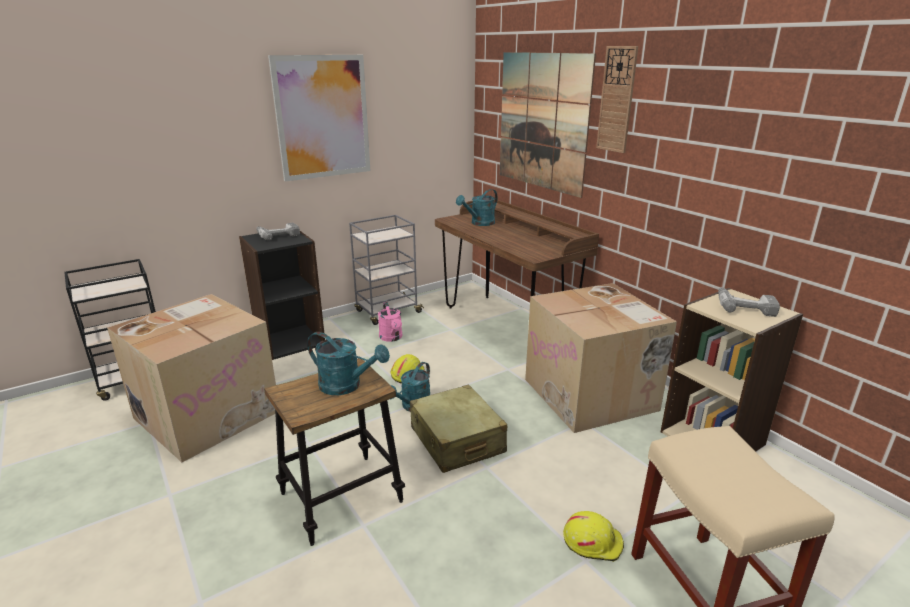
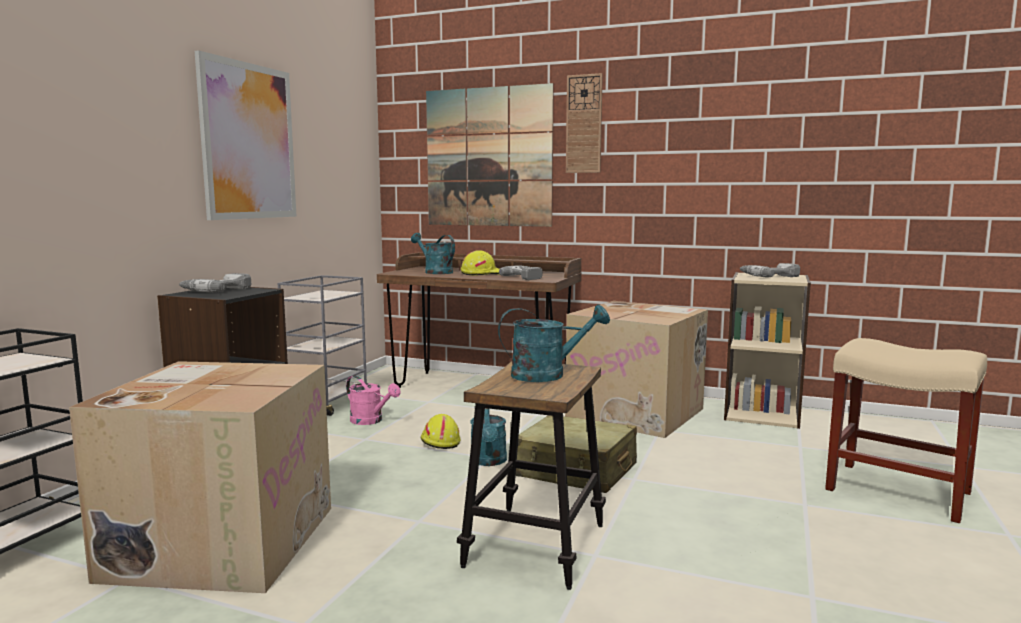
camera: 35 degrees left, 15 degrees down
turquoise watering can [456,189,498,226] -> turquoise watering can turned 120 degrees clockwise [411,233,455,274]
yellow hard hat [563,511,624,562] -> yellow hard hat moved to [461,250,500,276]
none -> power drill [499,265,543,280]

